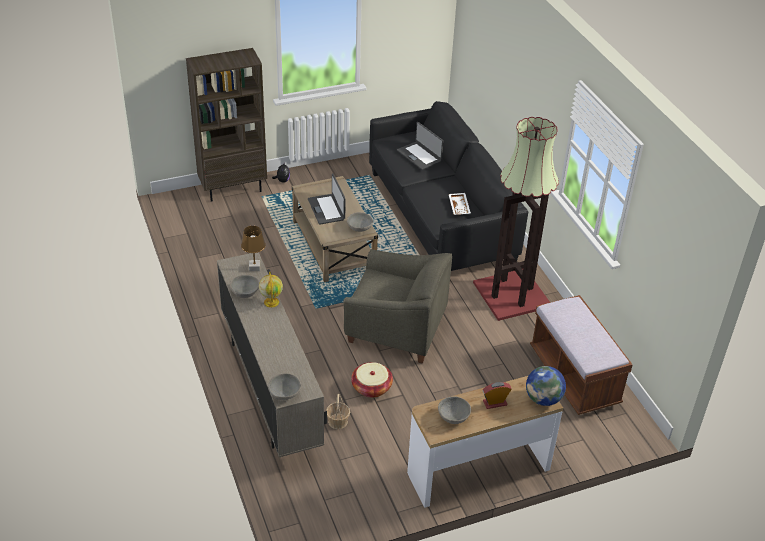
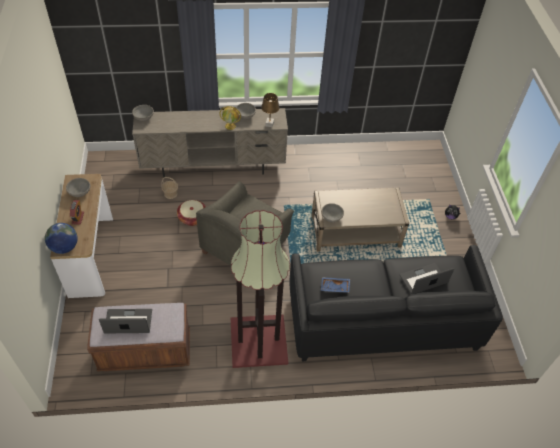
camera: 105 degrees right, 10 degrees up
brown bookcase [186,48,267,202] -> none
laptop [308,174,346,225] -> laptop moved to [99,309,152,334]
white tray [449,193,471,215] -> blue tray [321,277,350,293]

